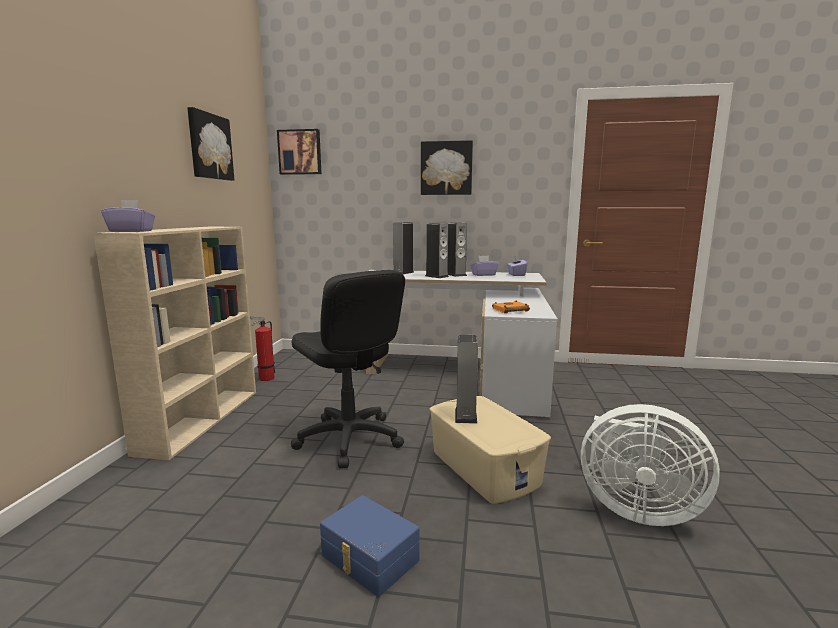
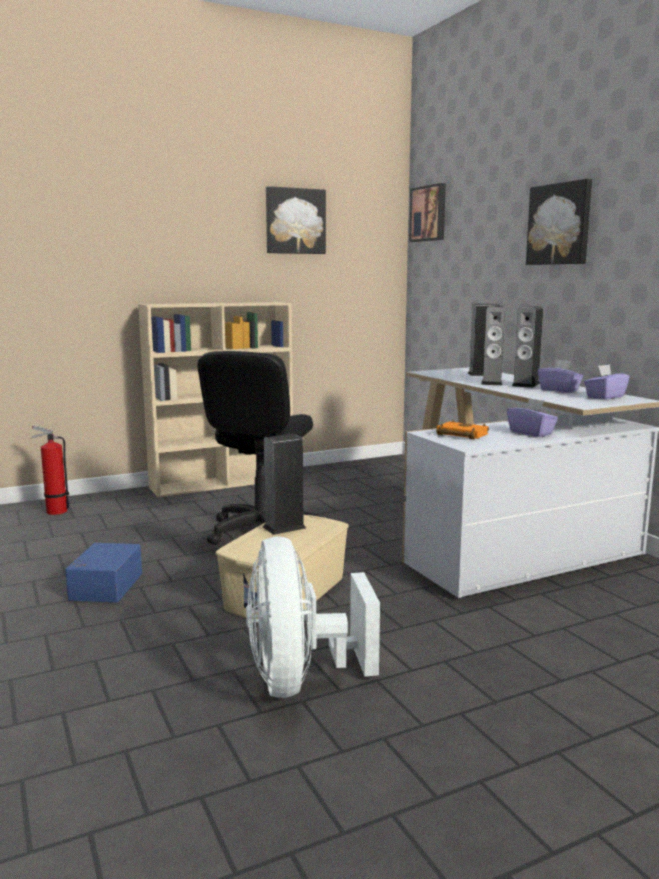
camera: 55 degrees right, 0 degrees up
purple tissue box [101,200,155,232] -> purple tissue box moved to [507,398,558,437]
fire extinguisher [250,317,275,381] -> fire extinguisher moved to [31,425,70,515]

